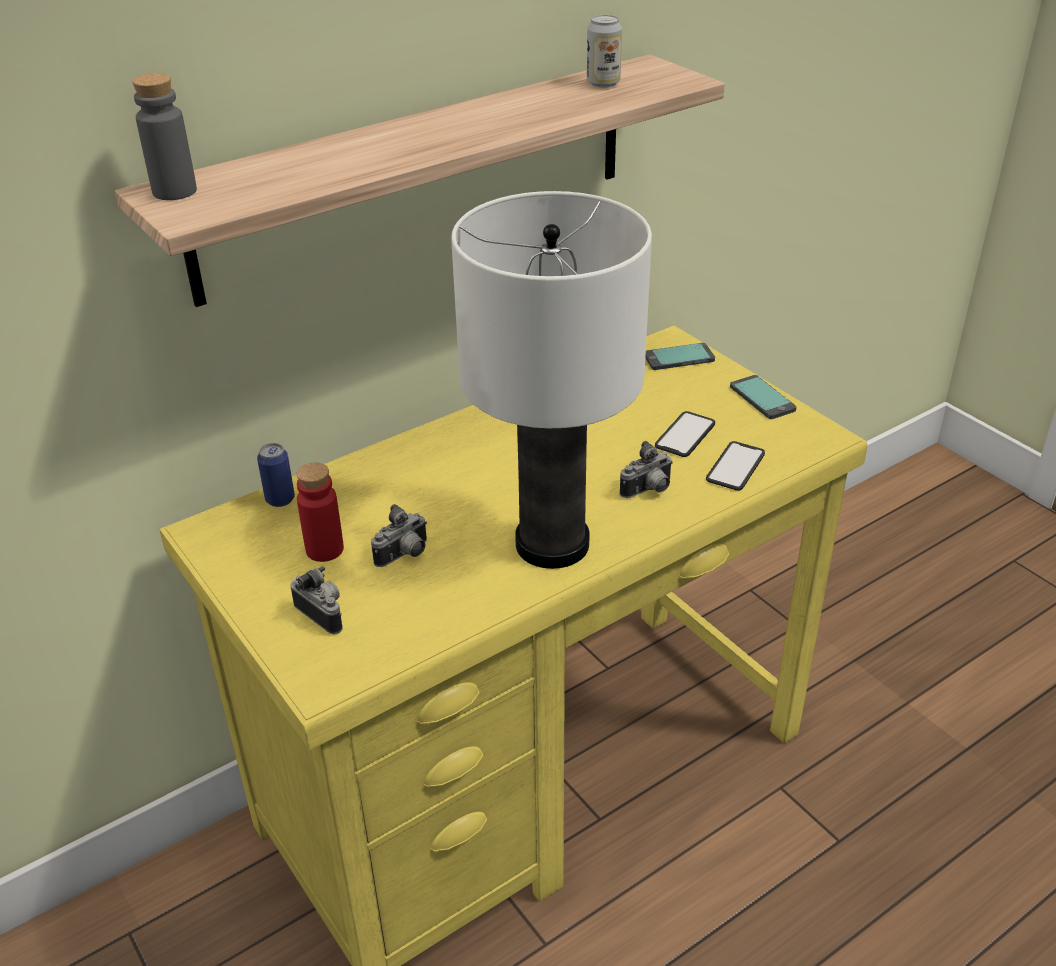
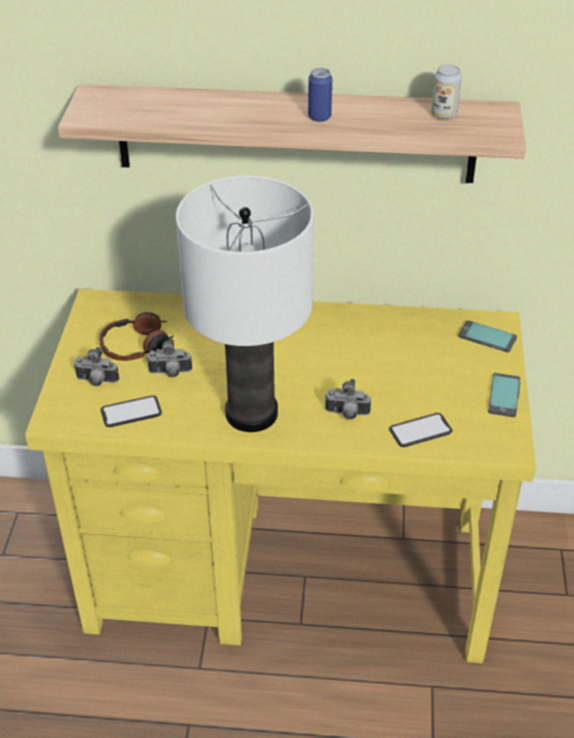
camera: 40 degrees right, 5 degrees up
grey bottle [132,73,197,200] -> none
can [257,443,295,507] -> can moved to [308,68,332,122]
camera [290,566,343,634] -> camera turned 105 degrees clockwise [74,347,119,386]
red bottle [296,462,344,562] -> headphones [99,312,175,361]
phone [655,411,715,457] -> phone moved to [101,395,162,427]

